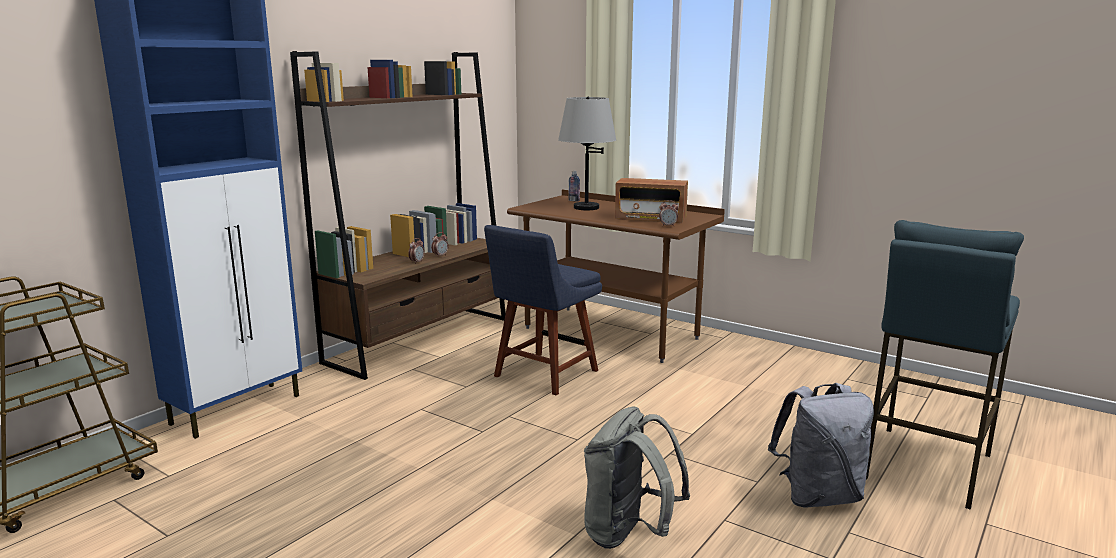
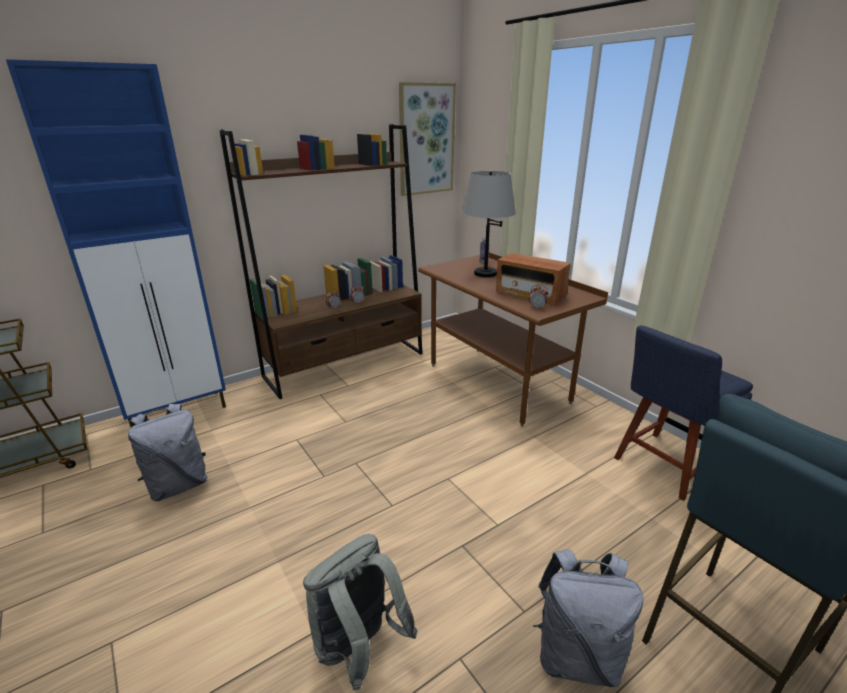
camera: 20 degrees right, 10 degrees up
blue chair [484,225,602,395] -> blue chair moved to [614,325,753,501]
none -> grey backpack [128,404,208,501]
none -> picture [399,82,456,196]

